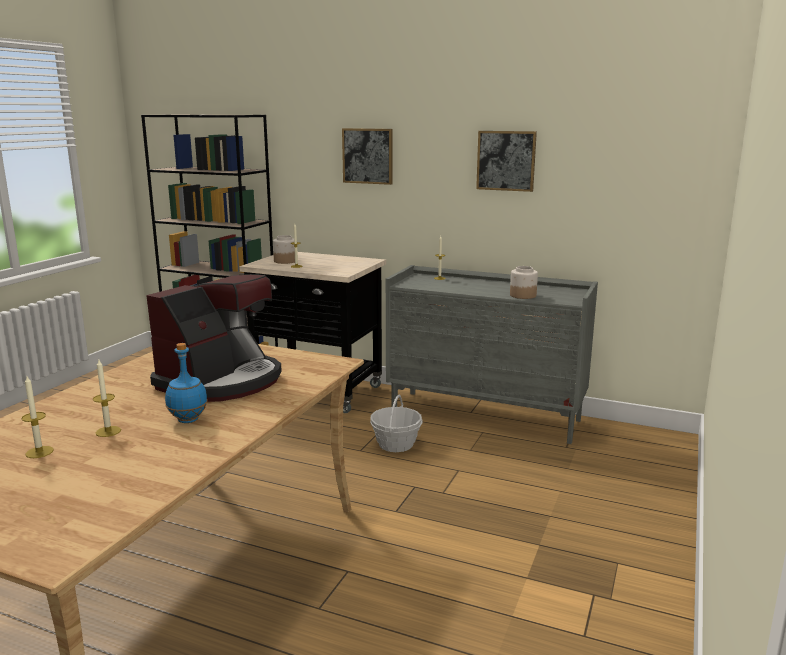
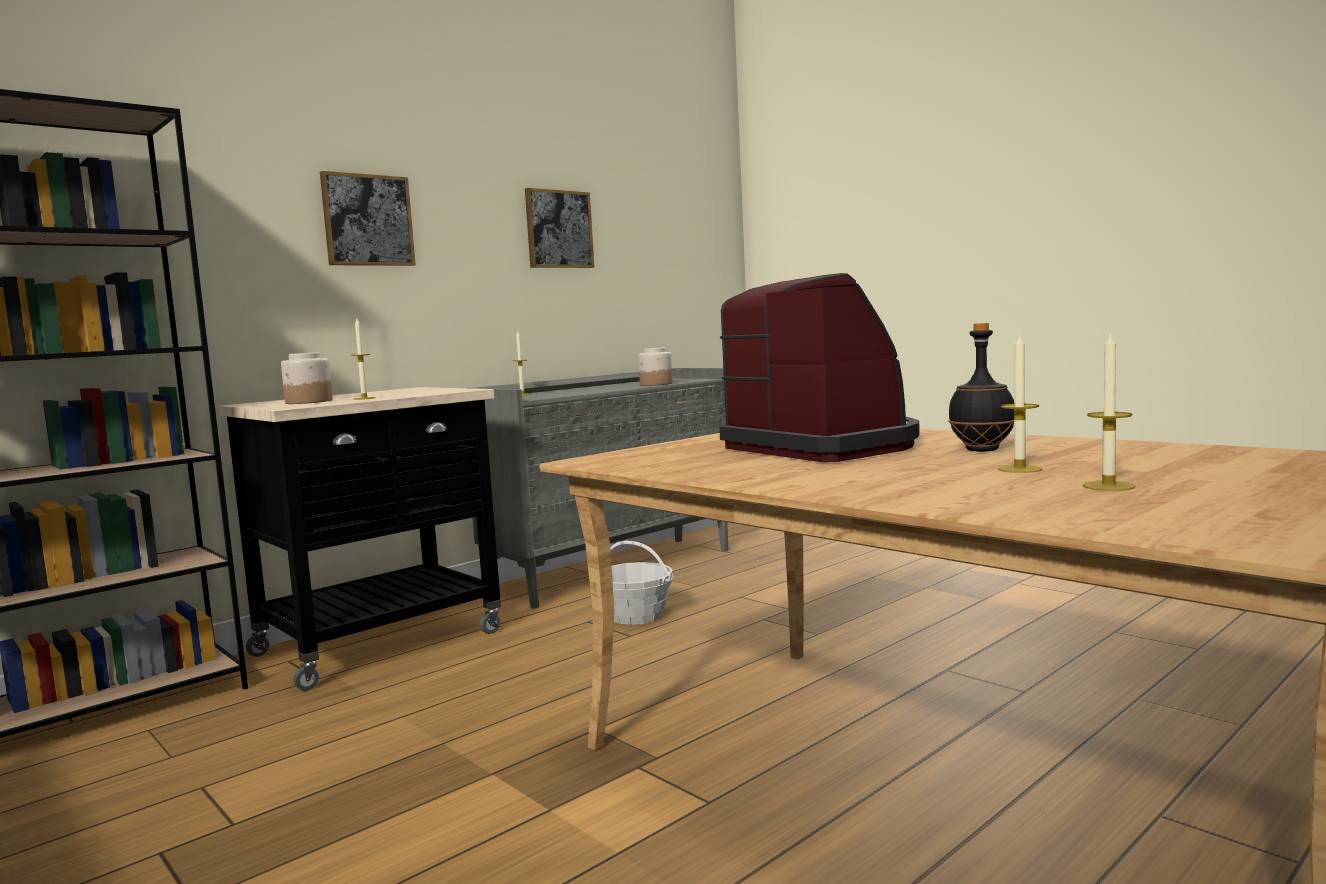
camera: 65 degrees left, 10 degrees down
blue bottle [165,343,208,423] -> black bottle [948,323,1015,452]

